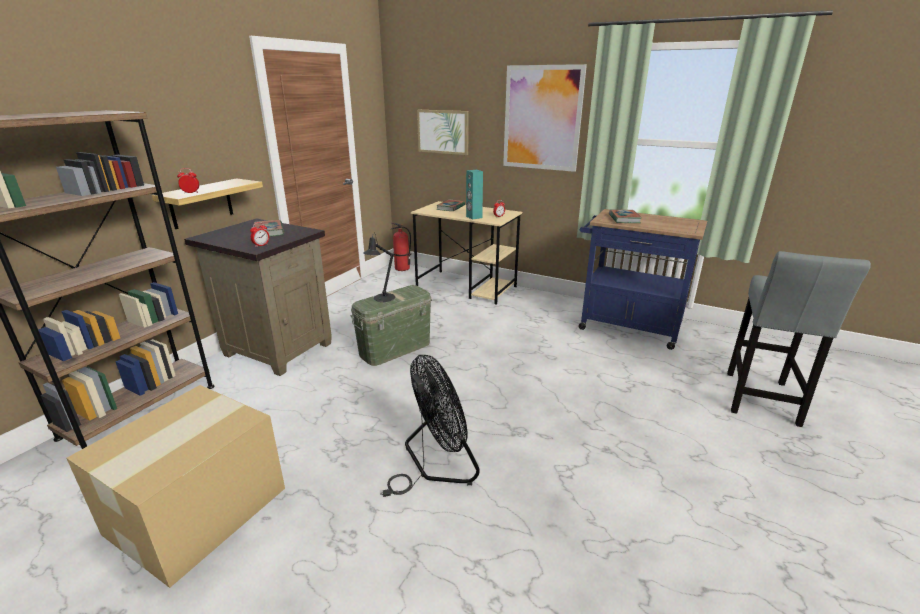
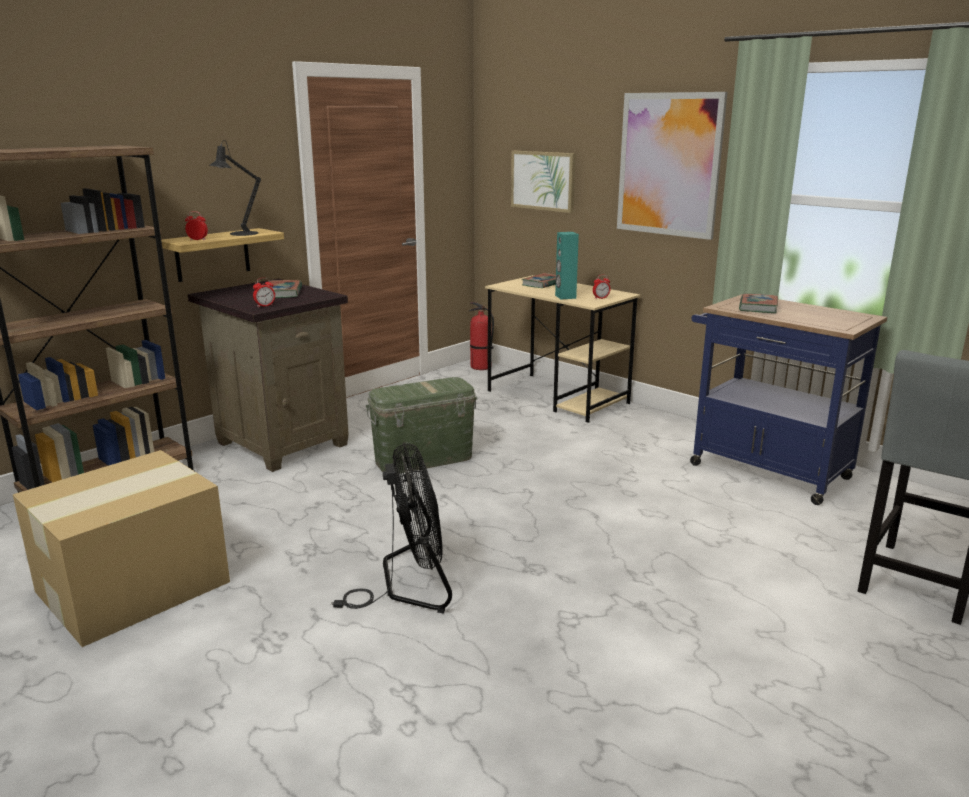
camera: 15 degrees right, 5 degrees down
black table lamp [363,233,395,302] -> black table lamp moved to [209,140,261,236]

